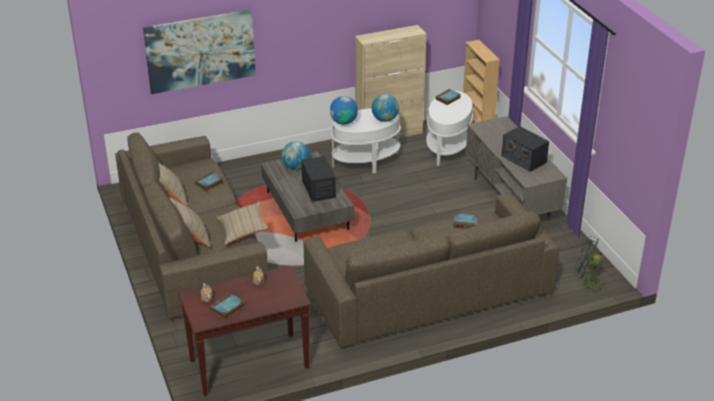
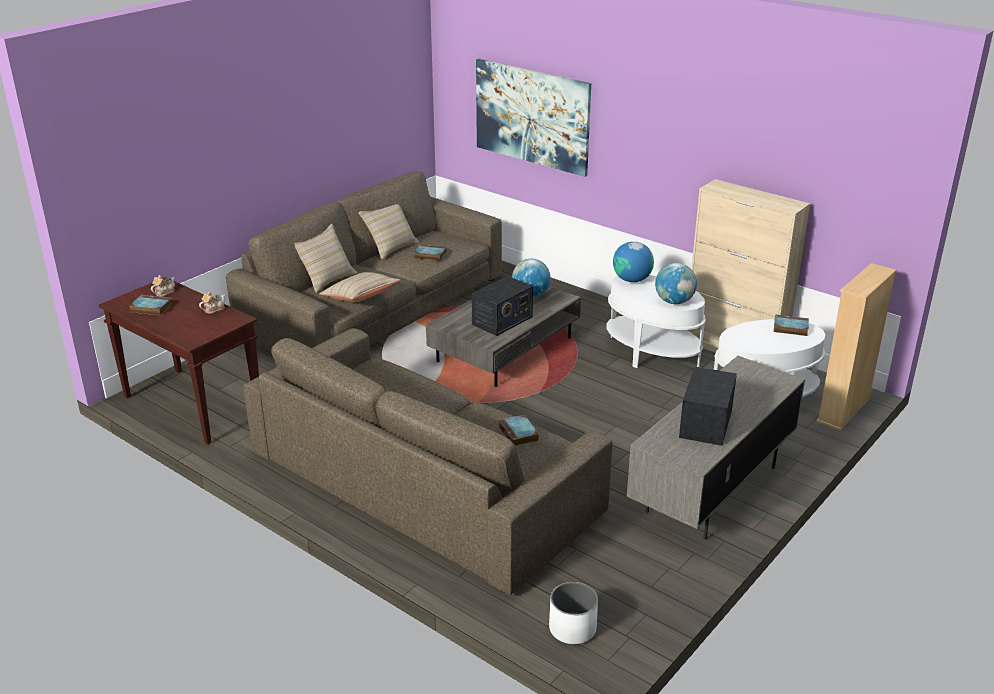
camera: 60 degrees right, 5 degrees down
green fan [574,236,606,294] -> white planter [549,582,598,645]

